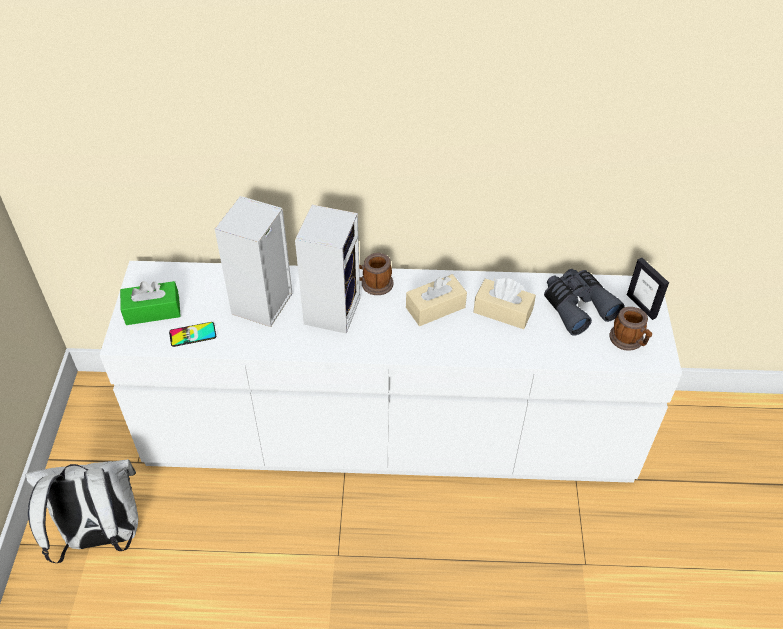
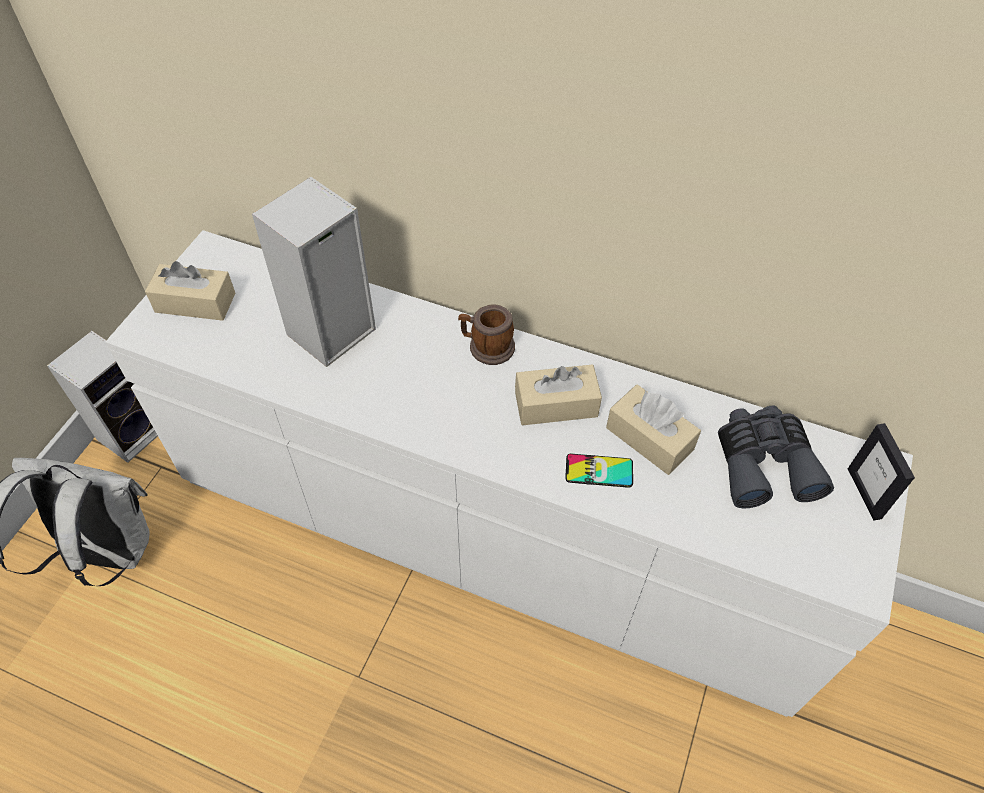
camera: 20 degrees right, 5 degrees up
green tissue box [120,281,181,325] -> beige tissue box [145,261,235,321]
phone [169,322,216,347] -> phone moved to [565,454,633,488]
speaker [295,205,360,334] -> speaker moved to [47,331,158,463]
mug [610,307,652,351] -> none

